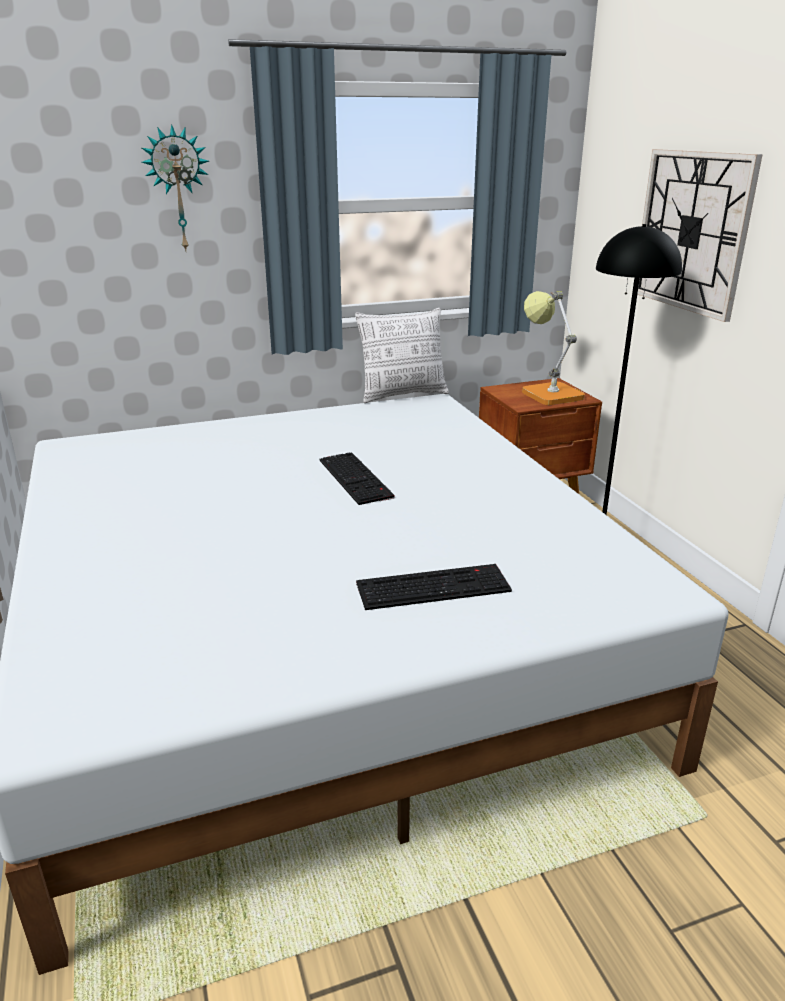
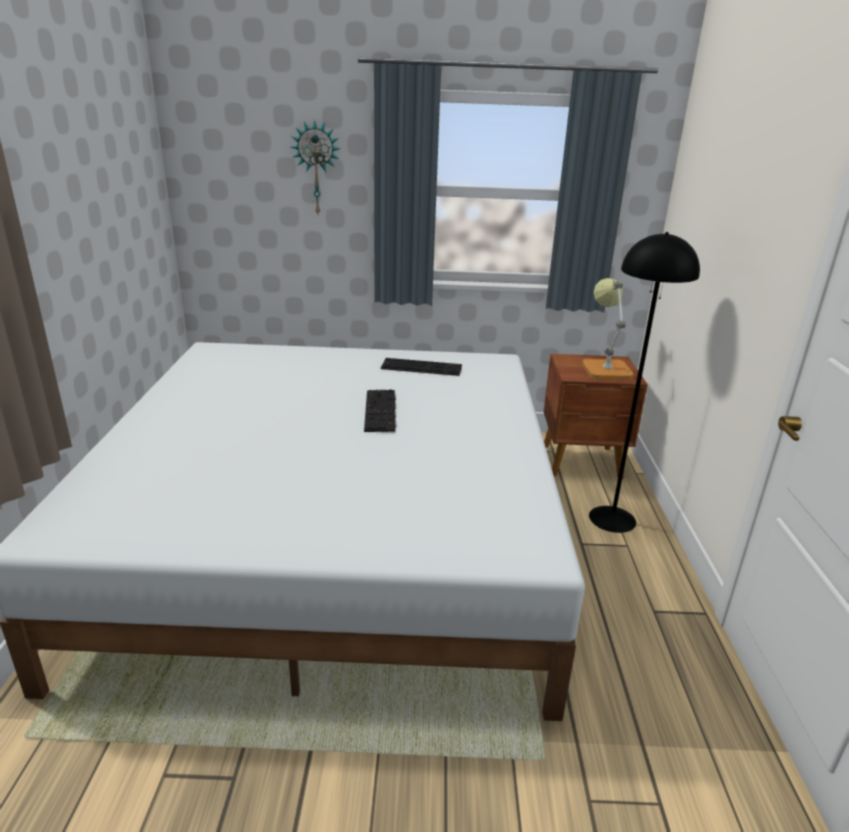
camera: 20 degrees right, 0 degrees up
pillow [355,308,449,403] -> none
keyboard [356,564,512,610] -> keyboard moved to [381,358,462,376]
wall clock [637,149,763,322] -> none

